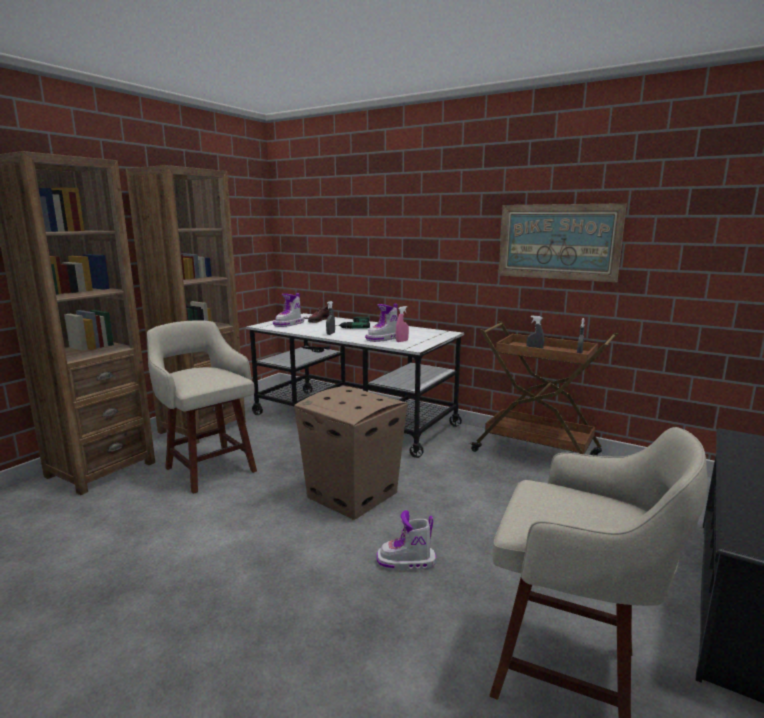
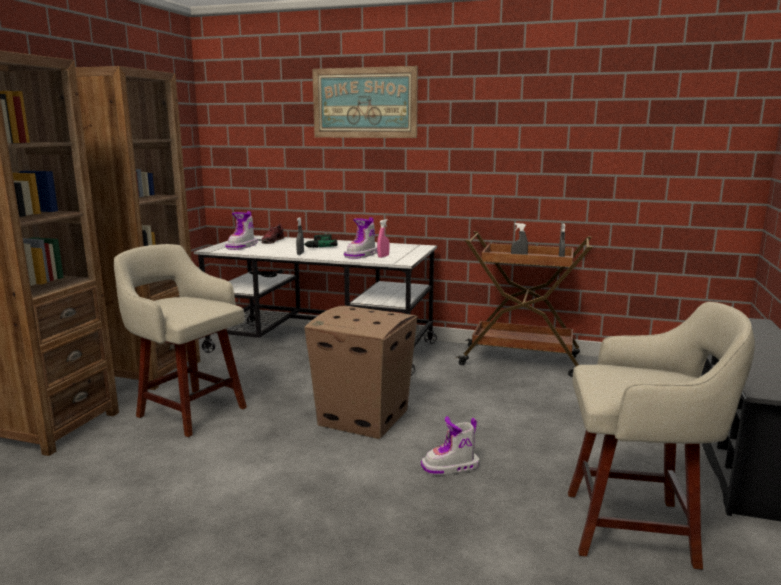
camera: 15 degrees left, 0 degrees up
picture [499,203,627,282] -> picture moved to [312,66,418,138]

